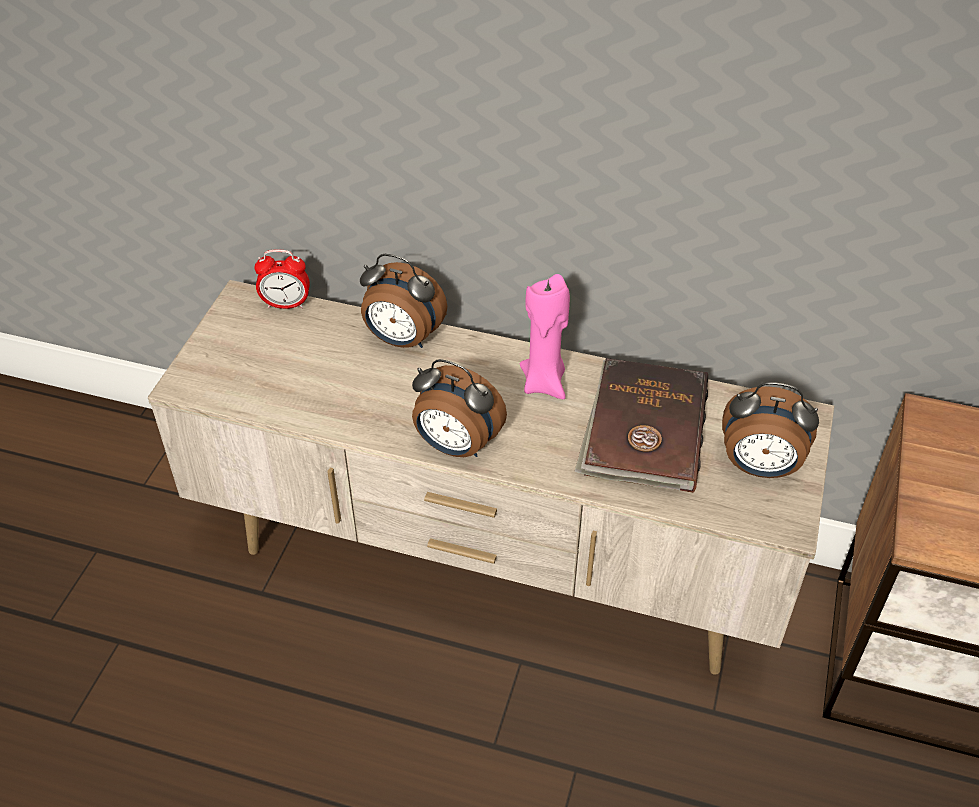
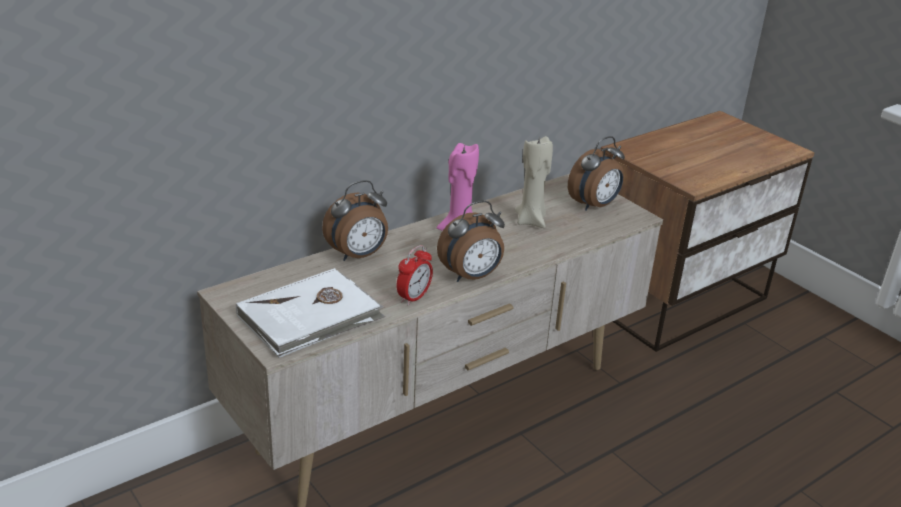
camera: 55 degrees left, 15 degrees down
alarm clock [254,250,310,309] -> alarm clock moved to [396,245,433,306]
brown book [574,358,708,493] -> beige candle [515,135,553,228]
none -> white book [236,268,385,358]

